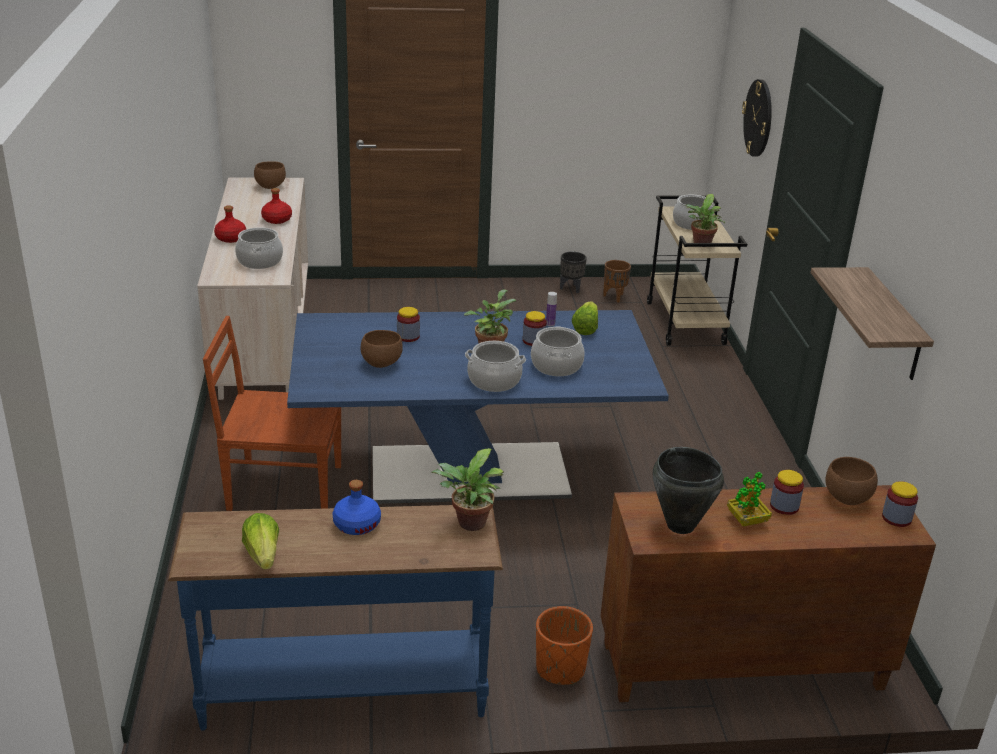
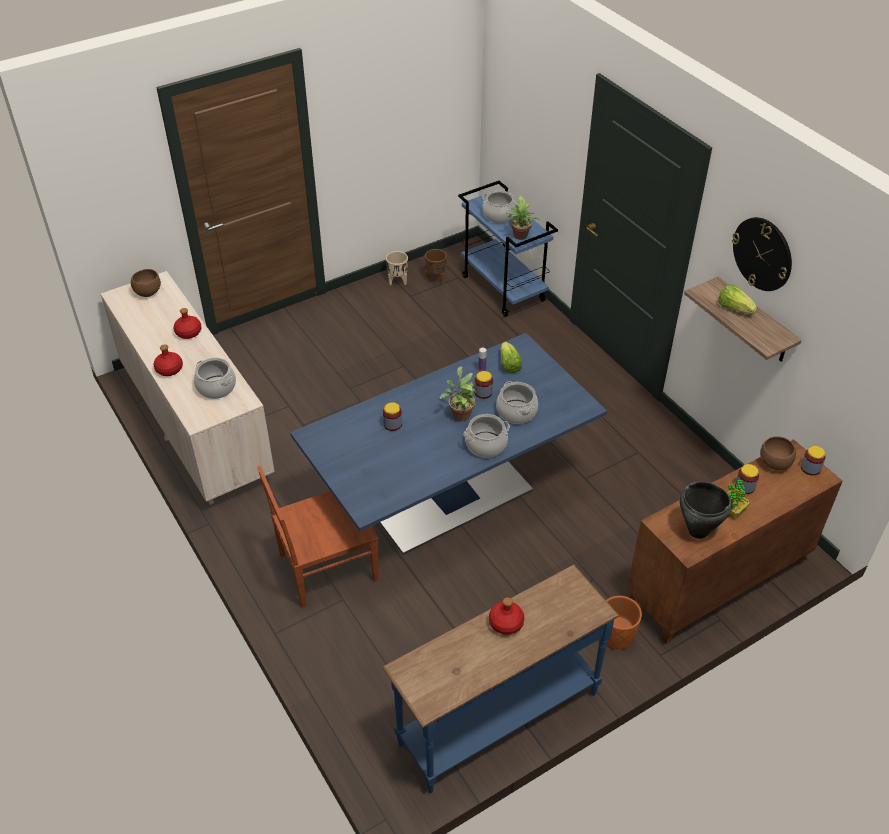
camera: 25 degrees left, 15 degrees up
lettuce [242,513,279,570] -> lettuce moved to [718,284,757,314]
blue bottle [333,480,381,535] -> red bottle [489,597,524,635]
brown bowl [361,330,403,368] -> none
potted plant [430,448,504,531] -> none
black planter [560,252,587,293] -> beige planter [386,251,408,285]
beige cart [647,196,747,346] -> blue cart [458,181,558,317]
wall clock [742,79,772,157] -> wall clock moved to [732,217,792,291]

